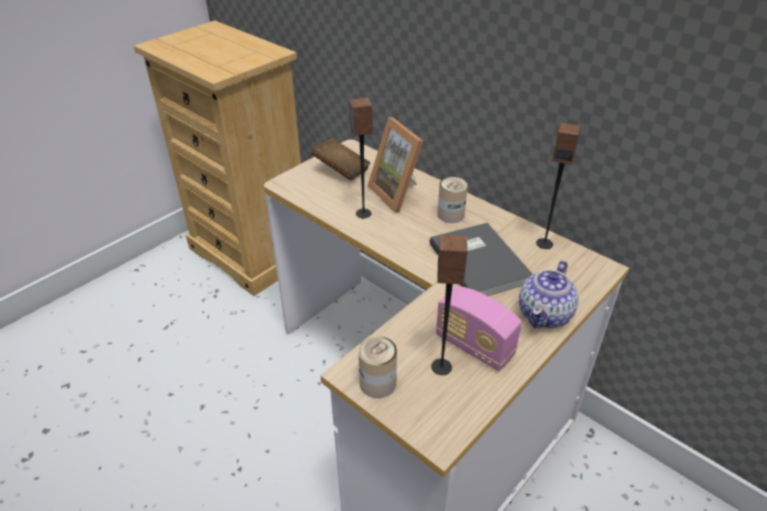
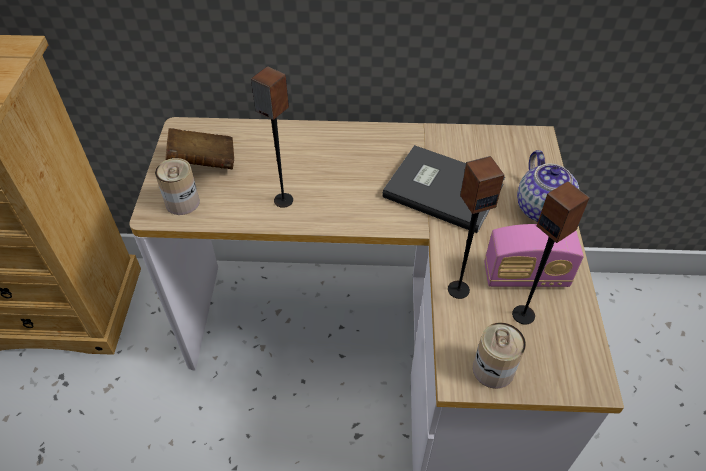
camera: 40 degrees left, 10 degrees up
picture frame [368,117,423,212] -> none
can [437,177,468,223] -> can moved to [155,158,200,215]
speaker [536,123,581,249] -> speaker moved to [448,156,504,299]

